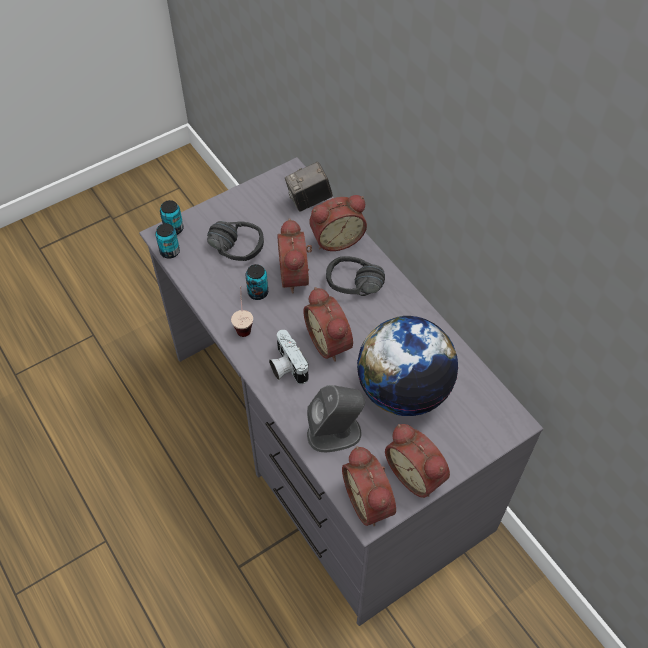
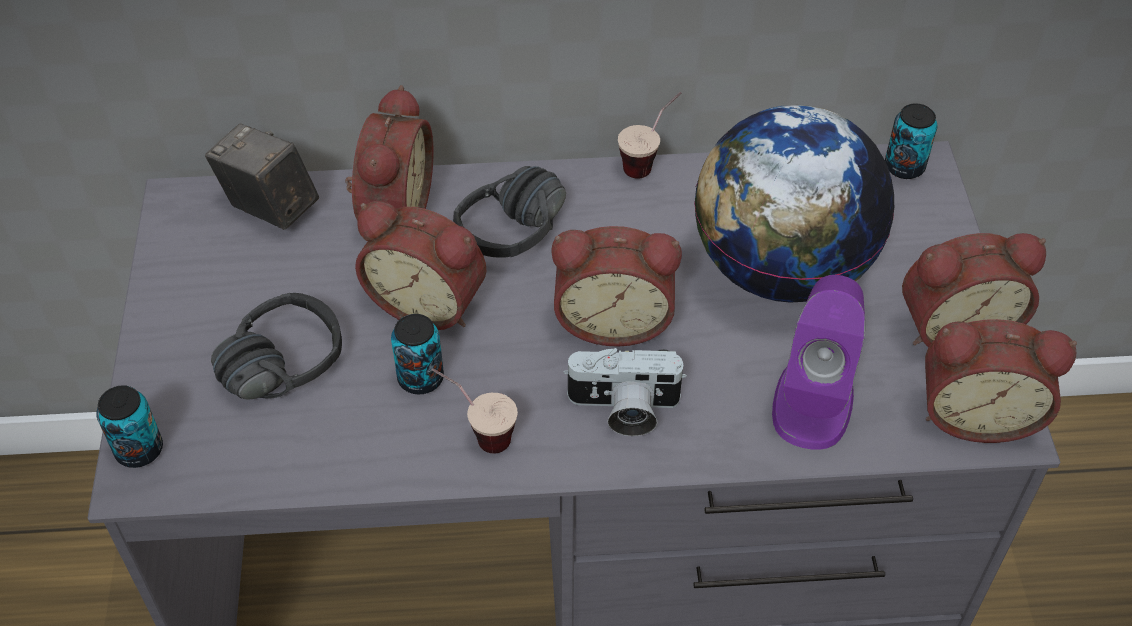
camera: 60 degrees left, 5 degrees down
can [155,223,180,259] -> can moved to [885,103,938,179]
camera [285,162,333,212] -> camera turned 120 degrees clockwise [205,124,319,230]
grey speaker [307,385,365,452] -> purple speaker [772,275,865,450]
none -> cup [618,92,682,179]

